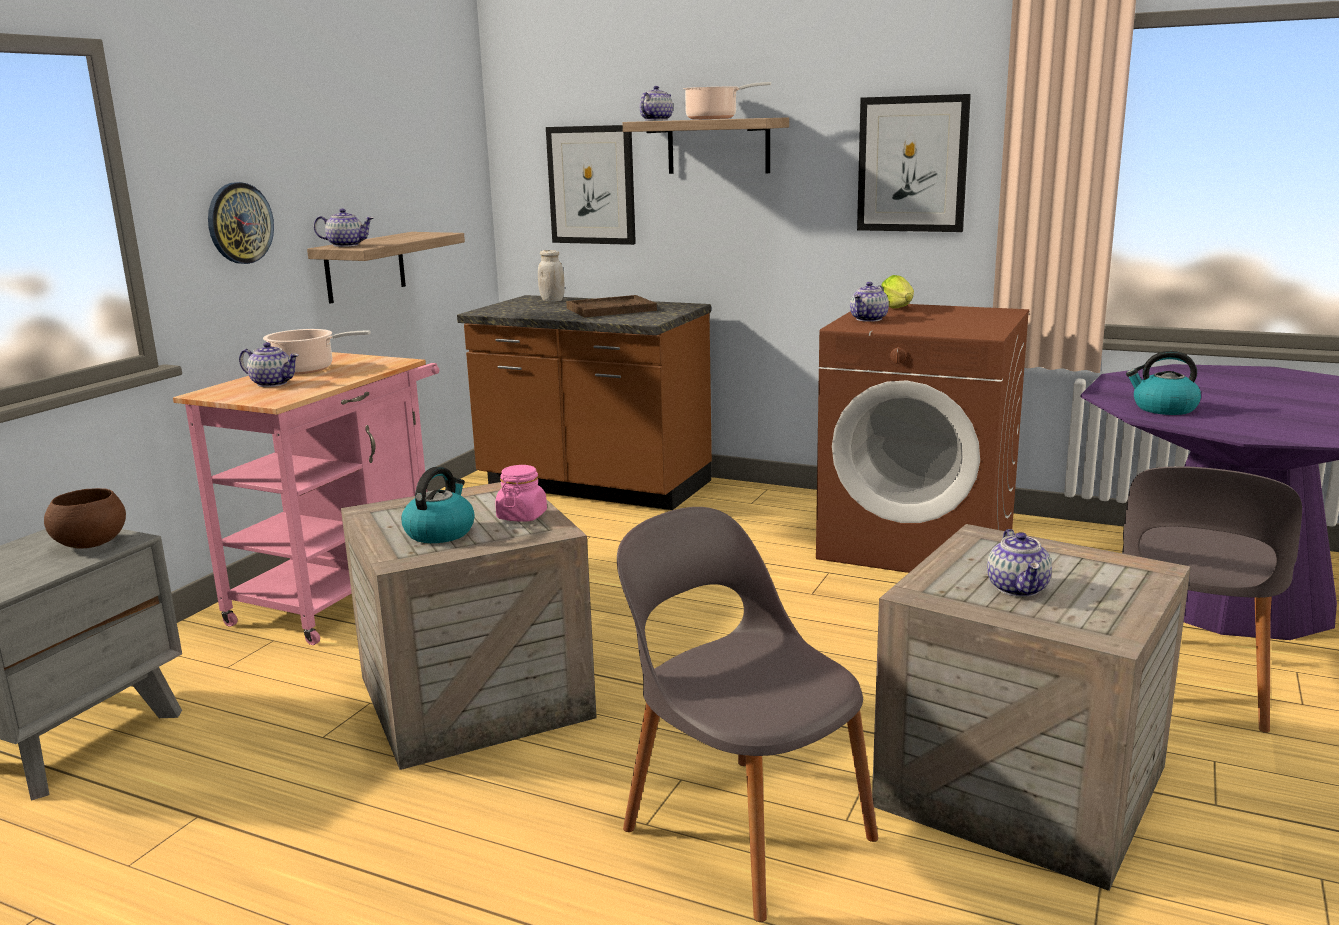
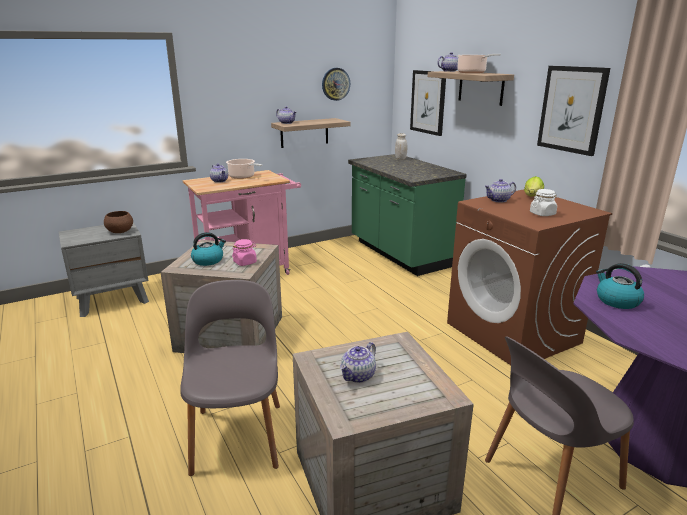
camera: 35 degrees right, 5 degrees up
wall clock [208,182,274,264] -> wall clock moved to [322,68,350,101]
brown counter [457,295,712,510] -> green counter [348,154,467,276]
brown tray [566,295,657,318] -> none
none -> white jar [530,189,557,216]

